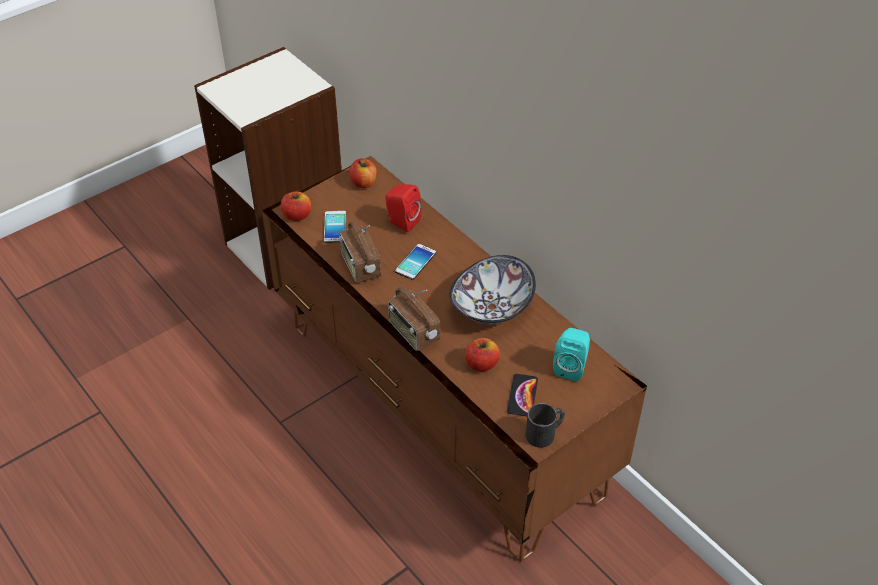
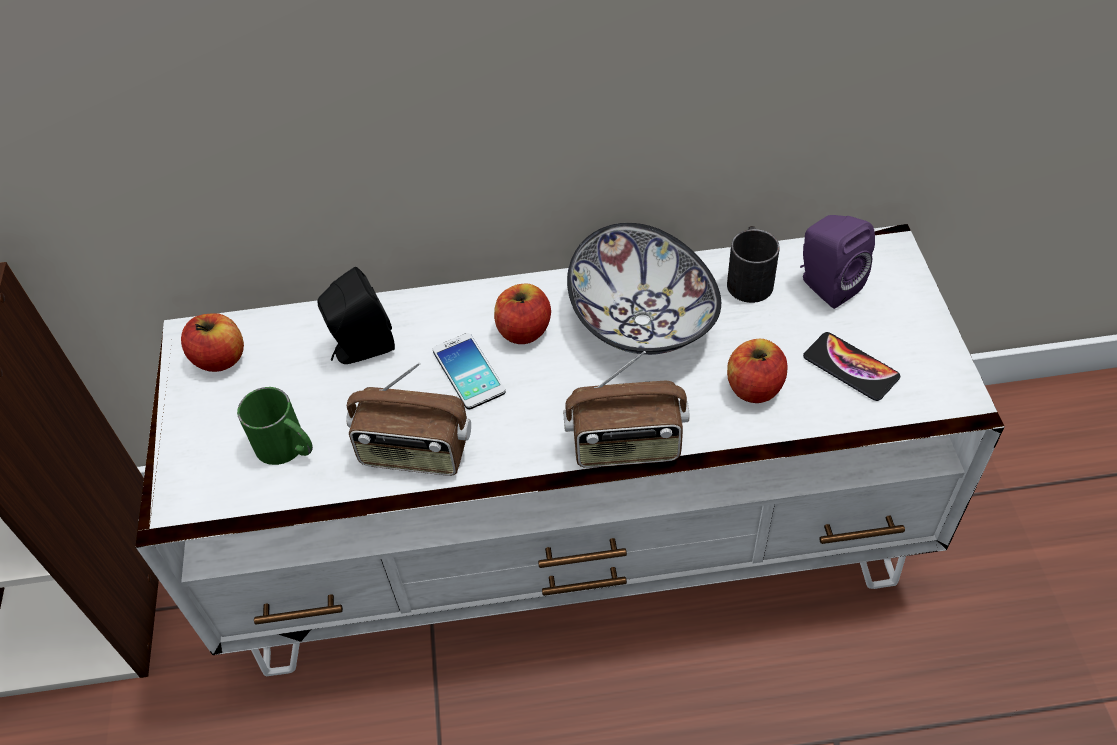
camera: 55 degrees left, 5 degrees up
brown tv stand [262,156,647,562] -> white tv stand [135,224,1005,676]
apple [281,192,311,221] -> apple moved to [494,283,551,344]
phone [324,211,346,243] -> green mug [237,387,313,465]
red speaker [385,184,422,232] -> black speaker [318,267,395,364]
black mug [526,403,565,448] -> black mug moved to [727,226,780,303]
turquoise speaker [553,328,590,381] -> purple speaker [800,215,875,309]

